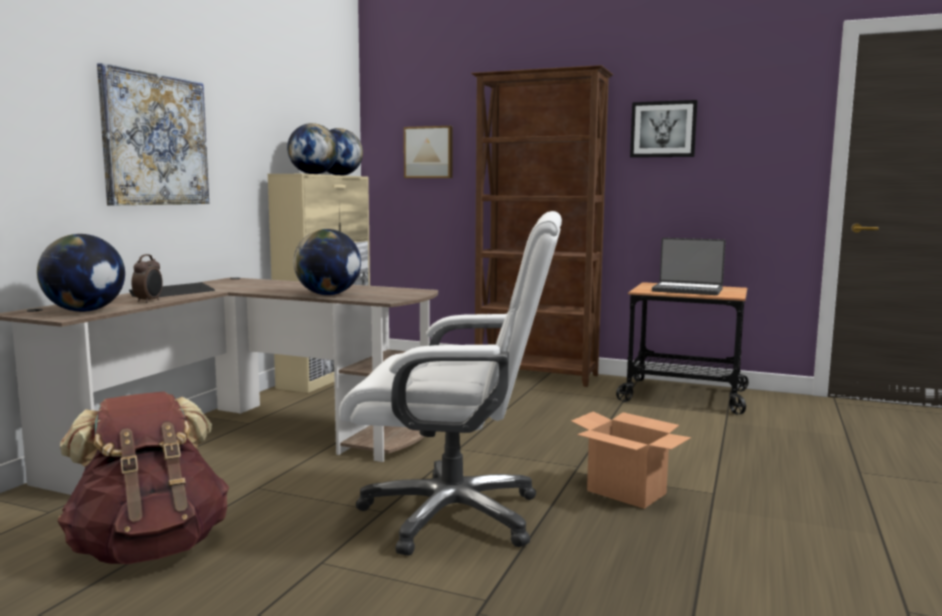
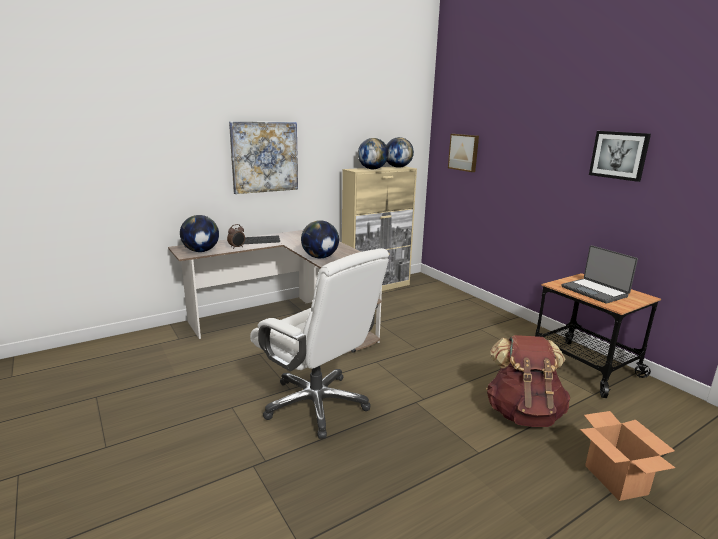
camera: 35 degrees right, 10 degrees up
brown backpack [58,391,229,564] -> brown backpack moved to [486,335,570,427]
brown bookcase [471,65,613,387] -> none
cardboard box [571,411,691,509] -> cardboard box moved to [580,411,675,501]

